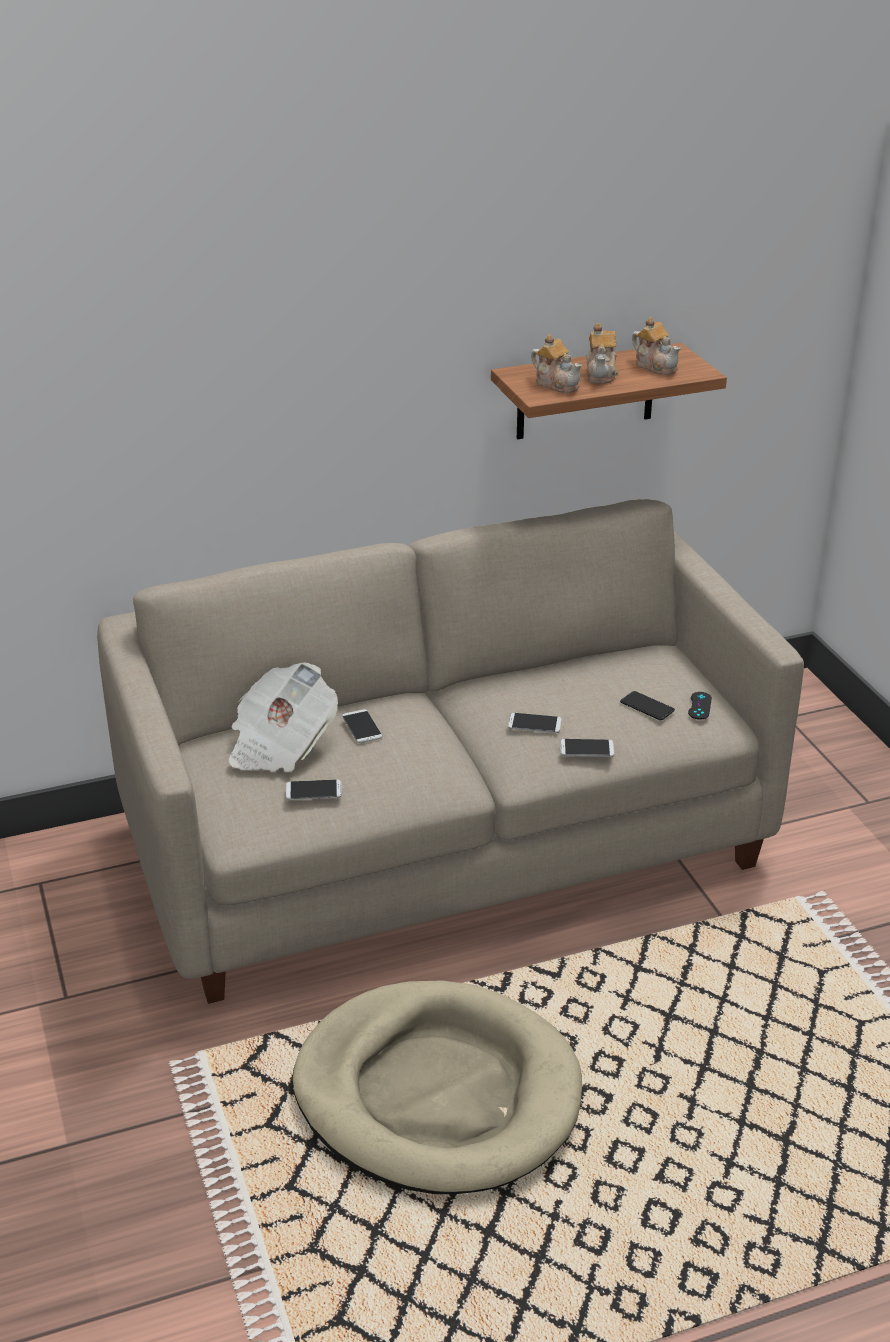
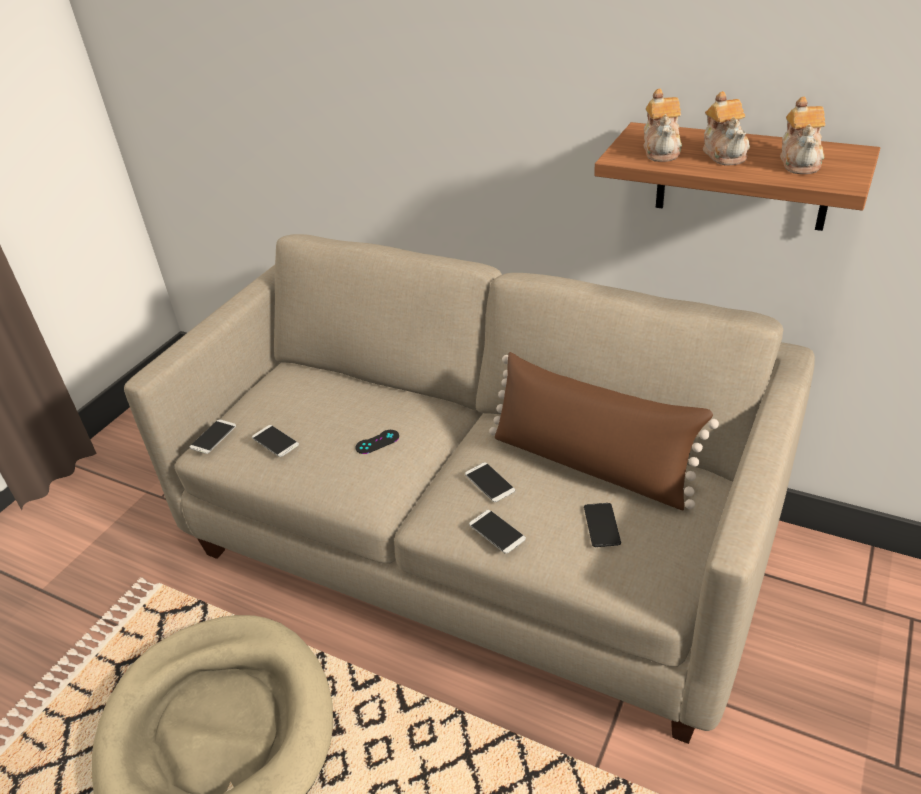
camera: 50 degrees right, 5 degrees up
newspaper [229,663,338,772] -> none
phone [342,709,382,743] -> phone moved to [190,419,236,454]
teapot [587,323,618,384] -> teapot turned 60 degrees counterclockwise [703,91,750,165]
black game controller [688,692,712,720] -> black game controller moved to [355,430,399,454]
none -> brown pillow [489,352,719,510]

